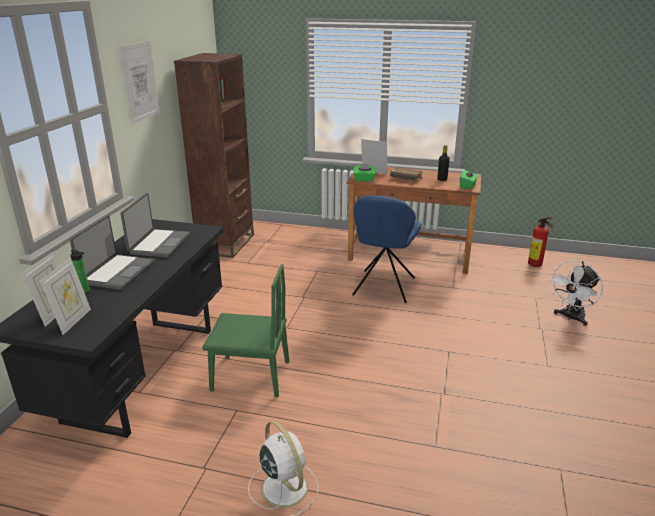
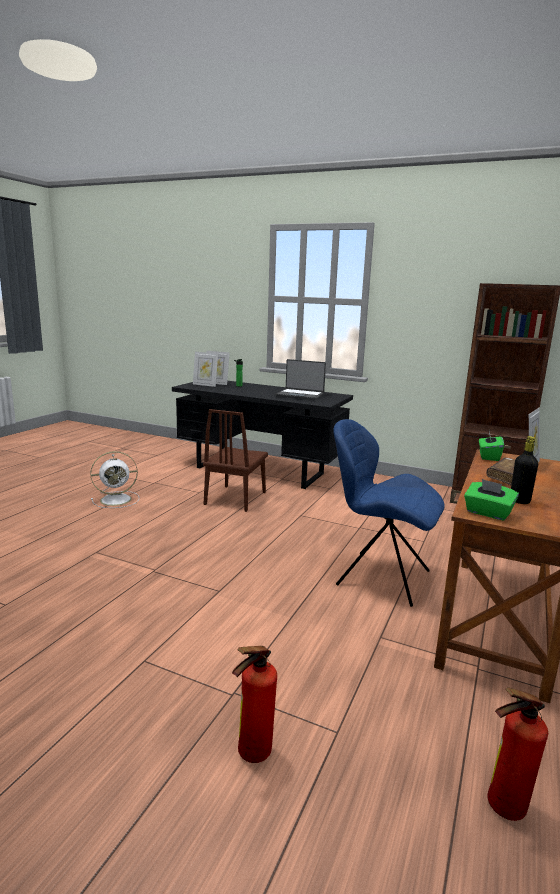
camera: 100 degrees right, 10 degrees down
laptop [70,215,154,290] -> none
picture [120,41,160,124] -> none
green chair [202,264,289,397] -> brown chair [203,409,268,512]
white fan [548,260,603,326] -> fire extinguisher [232,646,277,763]

